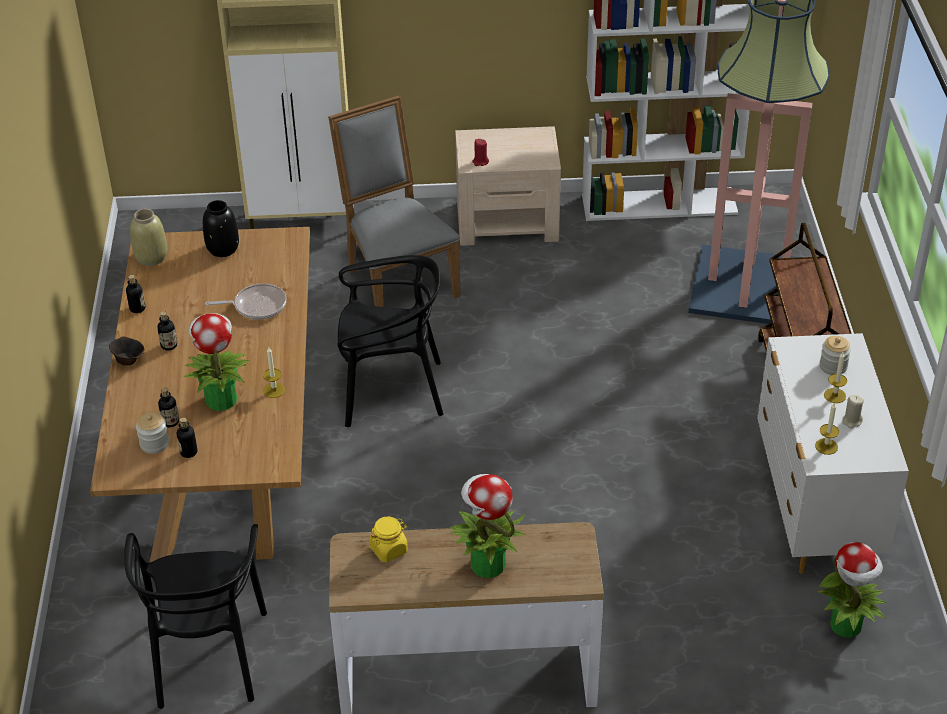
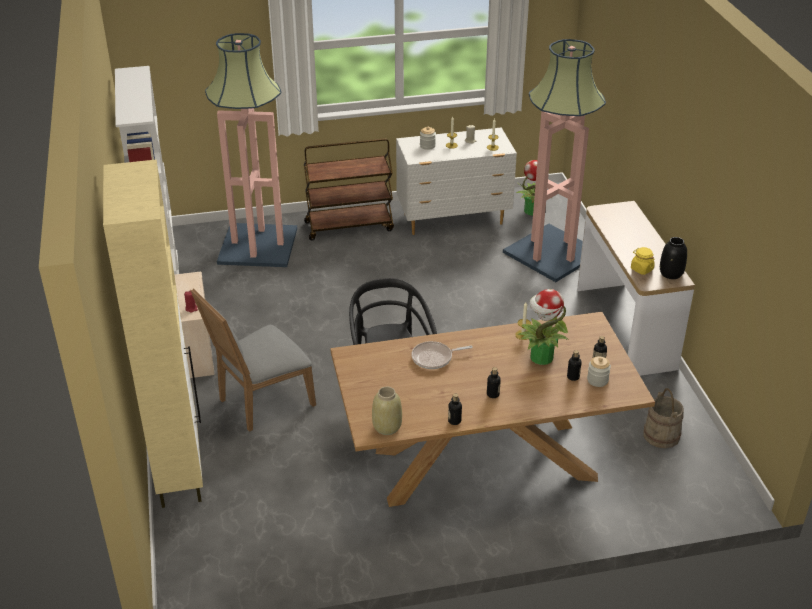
camera: 100 degrees left, 5 degrees down
brown bowl [109,336,144,365] -> none
black chair [124,524,267,709] -> beige bucket [643,388,684,448]
black vase [203,200,239,257] -> black vase moved to [660,237,687,279]
frying pan [205,283,287,320] -> frying pan turned 90 degrees counterclockwise [411,341,473,369]
potted plant [448,474,526,578] -> none
none -> floor lamp [503,39,606,282]

